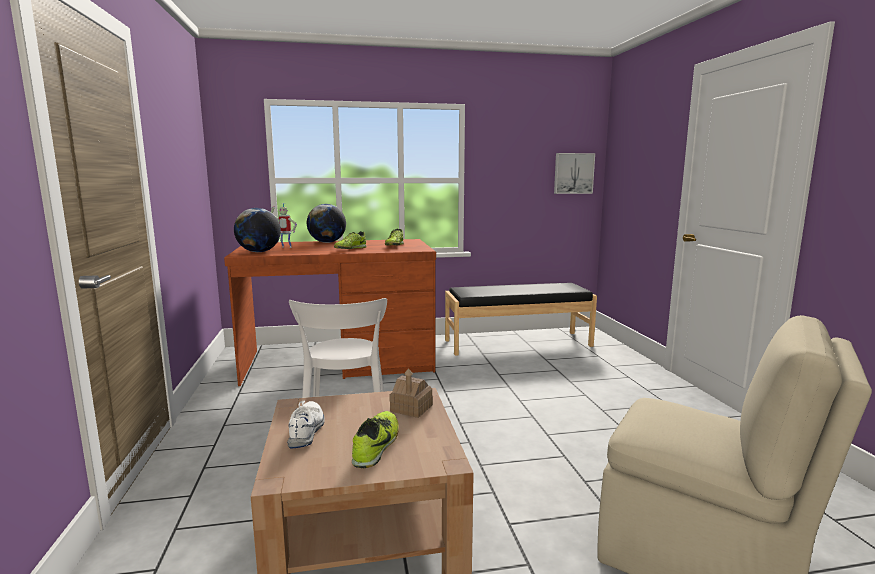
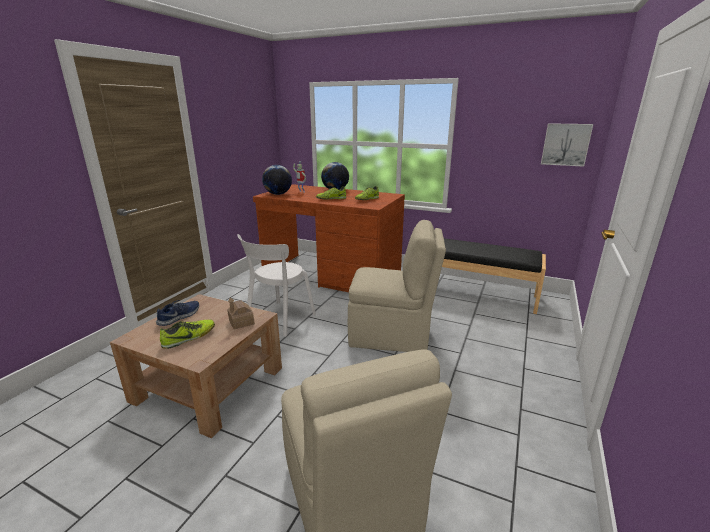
camera: 35 degrees right, 10 degrees up
white shoe [287,400,325,449] -> blue shoe [156,300,199,326]
none -> beige chair [348,220,446,352]

